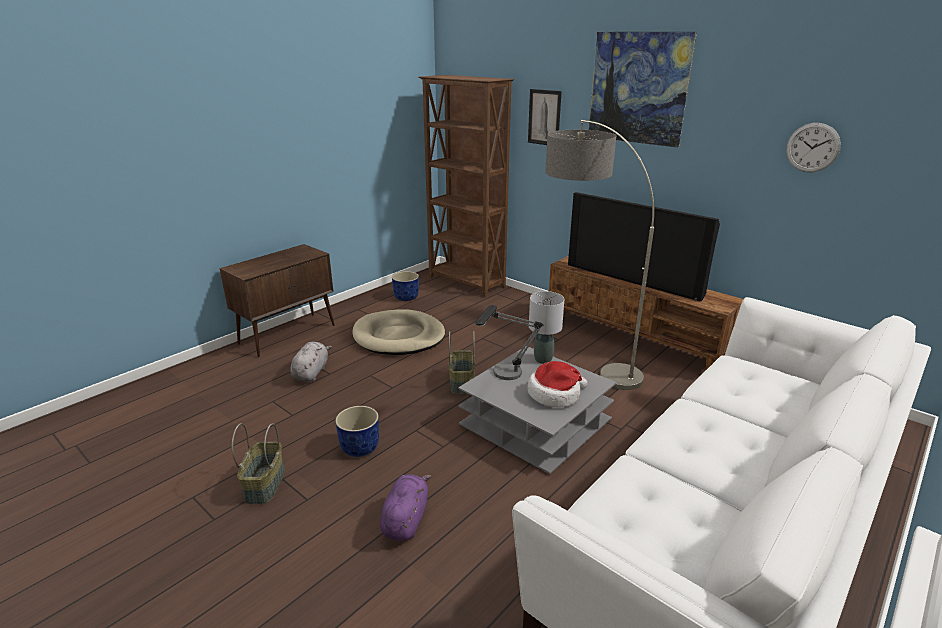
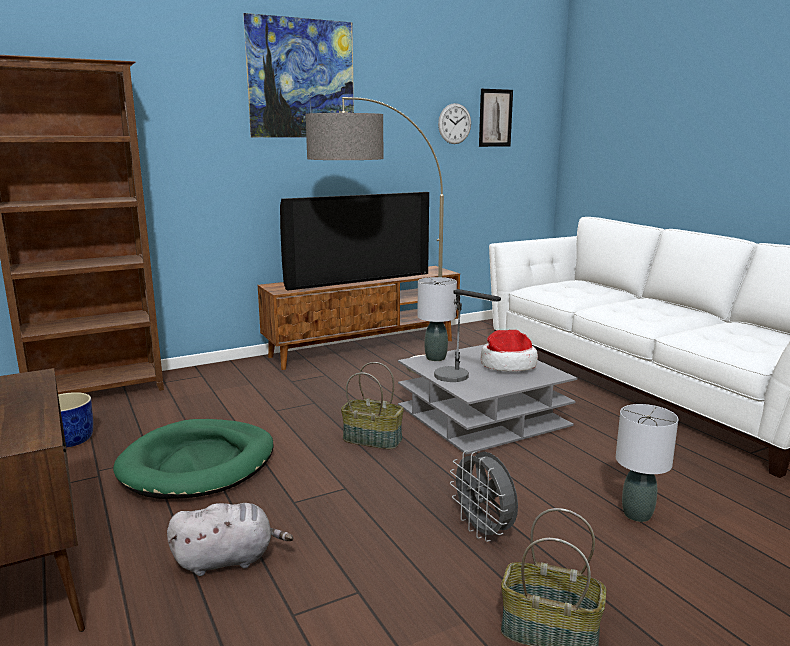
camera: 70 degrees left, 10 degrees down
grey plush toy [290,342,332,382] -> grey plush toy turned 135 degrees clockwise [167,503,293,576]
blue planter [335,406,379,457] -> grey fan [450,450,518,542]
beige dog bed [352,309,445,355] -> green dog bed [113,419,274,499]
purple plush toy [380,474,431,541] -> grey table lamp [616,404,678,522]
picture [528,89,562,145] -> picture moved to [479,89,513,147]

